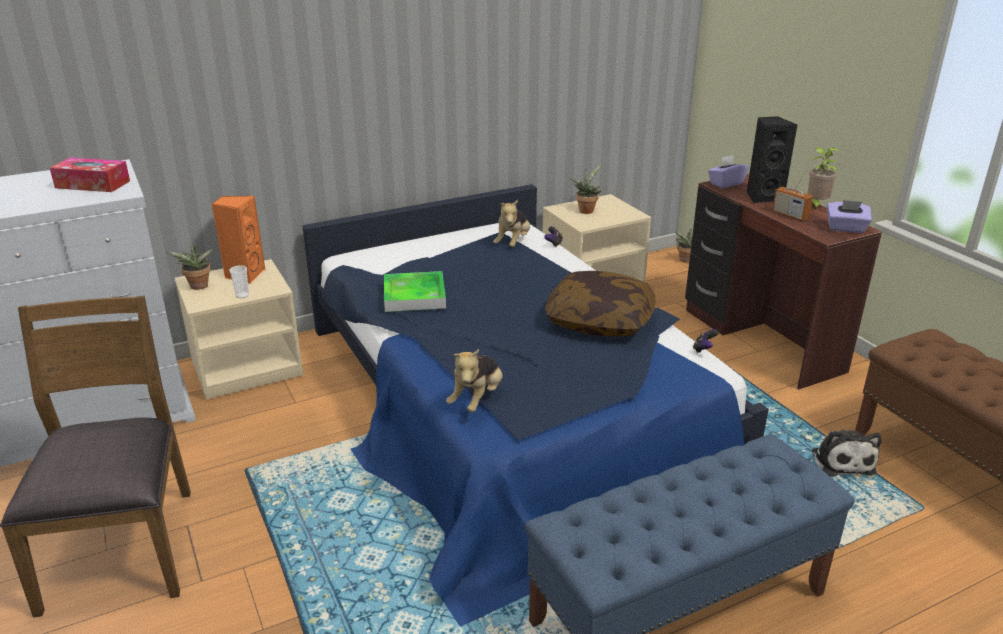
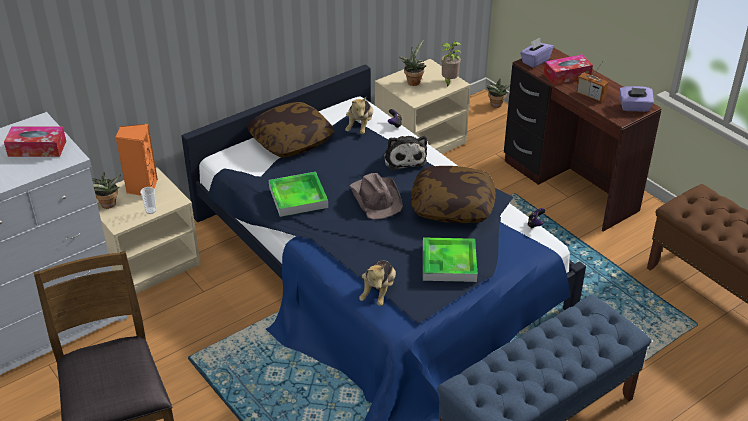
camera: 10 degrees left, 10 degrees up
black speaker [747,116,797,203] -> tissue box [543,55,593,85]
potted plant [807,147,841,210] -> potted plant moved to [441,42,462,86]
plush toy [812,430,881,476] -> plush toy moved to [384,136,427,171]
none -> pillow [247,102,335,157]
none -> brown hat [349,173,403,220]
none -> tray [423,237,478,282]

